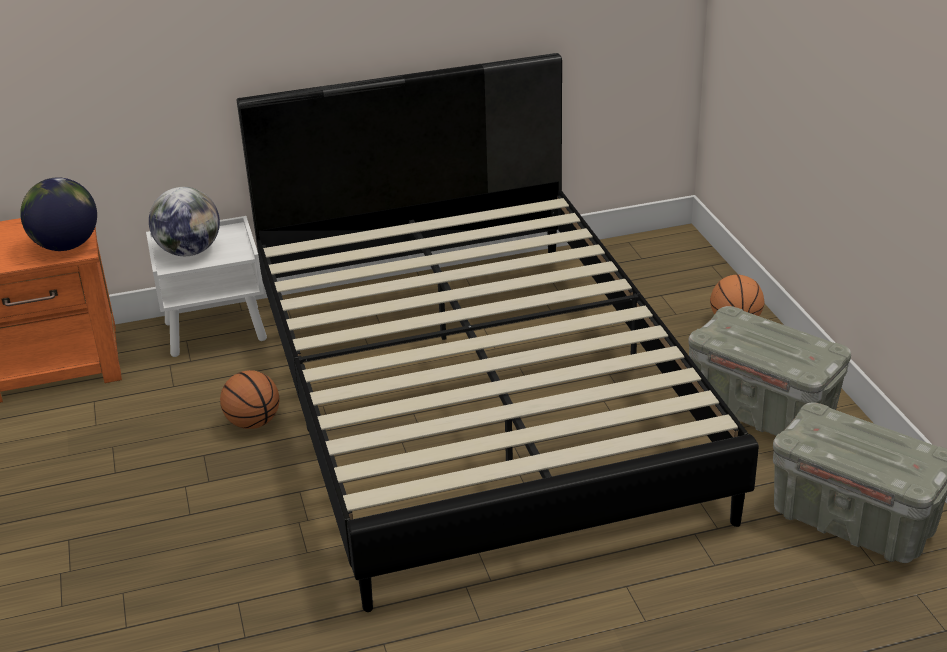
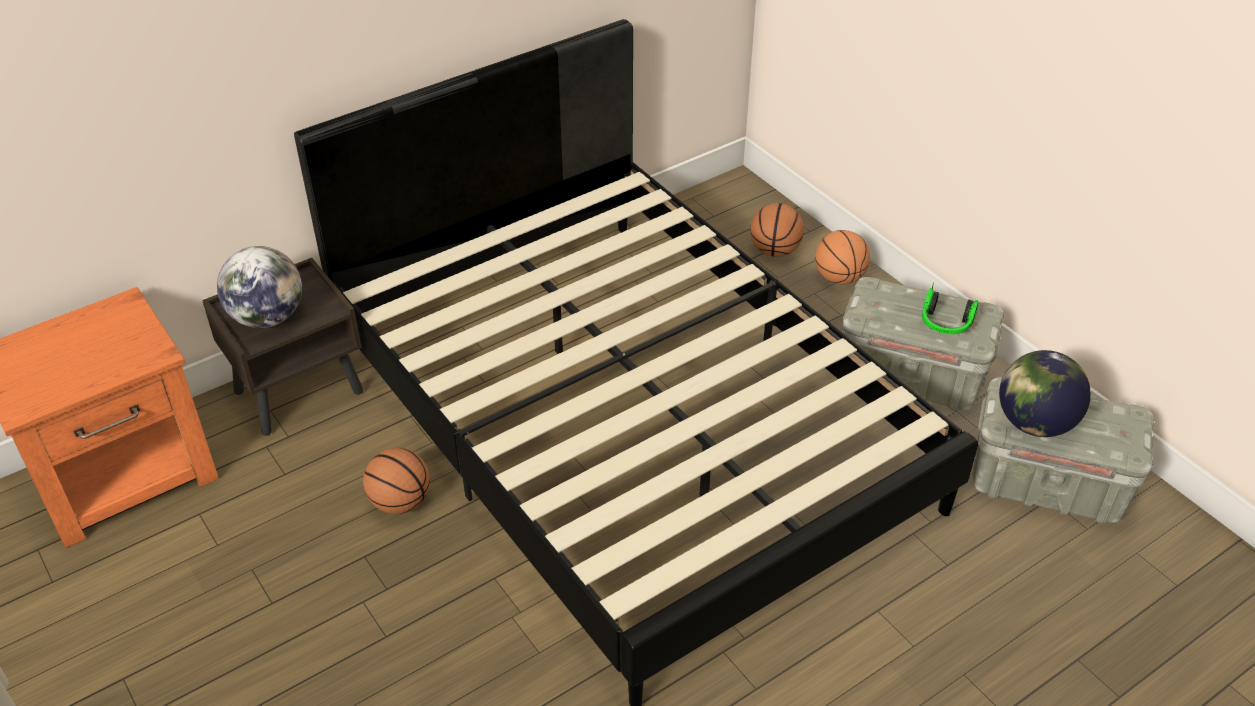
camera: 20 degrees left, 10 degrees up
globe [20,177,97,251] -> globe moved to [999,350,1091,437]
white nightstand [146,216,267,357] -> brown nightstand [202,258,363,435]
none -> basketball [750,203,804,257]
none -> headphones [922,283,978,334]

